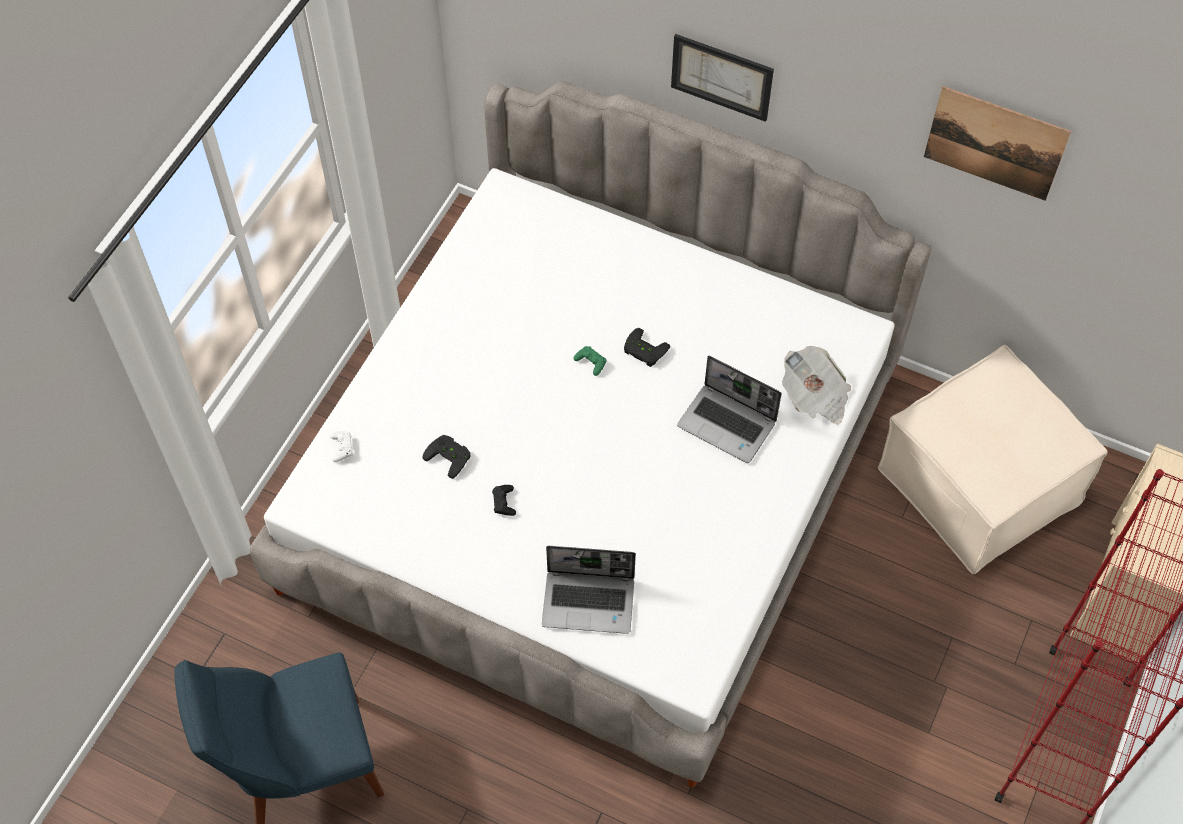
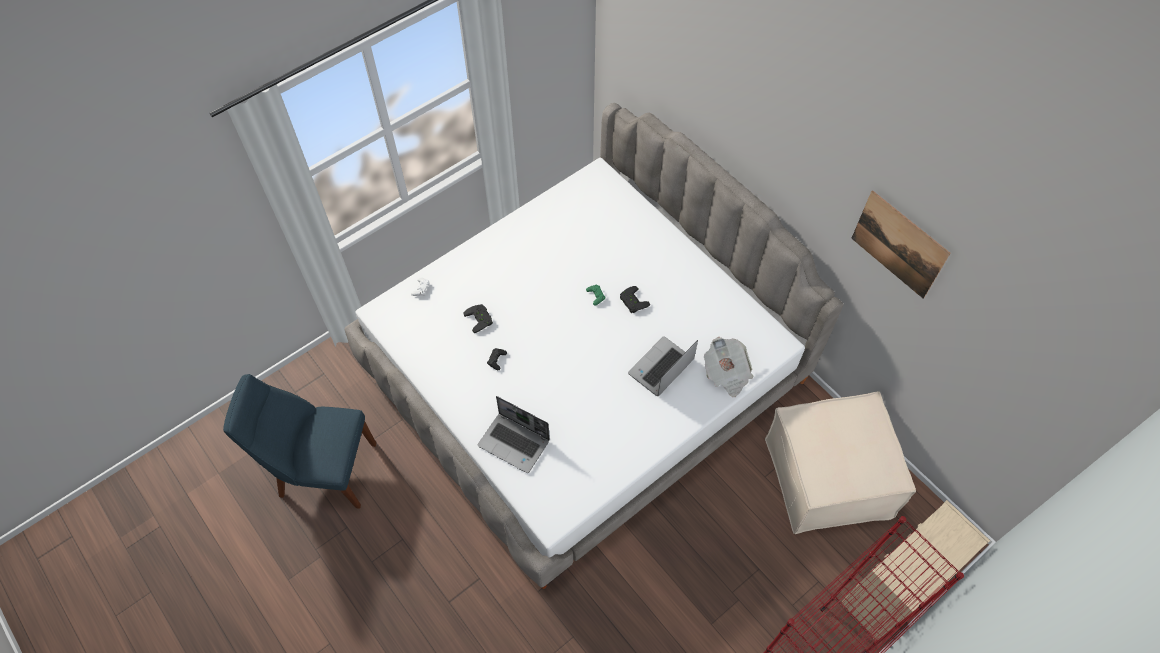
camera: 25 degrees right, 0 degrees up
picture [671,34,774,122] -> none
laptop [677,355,782,463] -> laptop turned 75 degrees clockwise [628,336,698,396]

